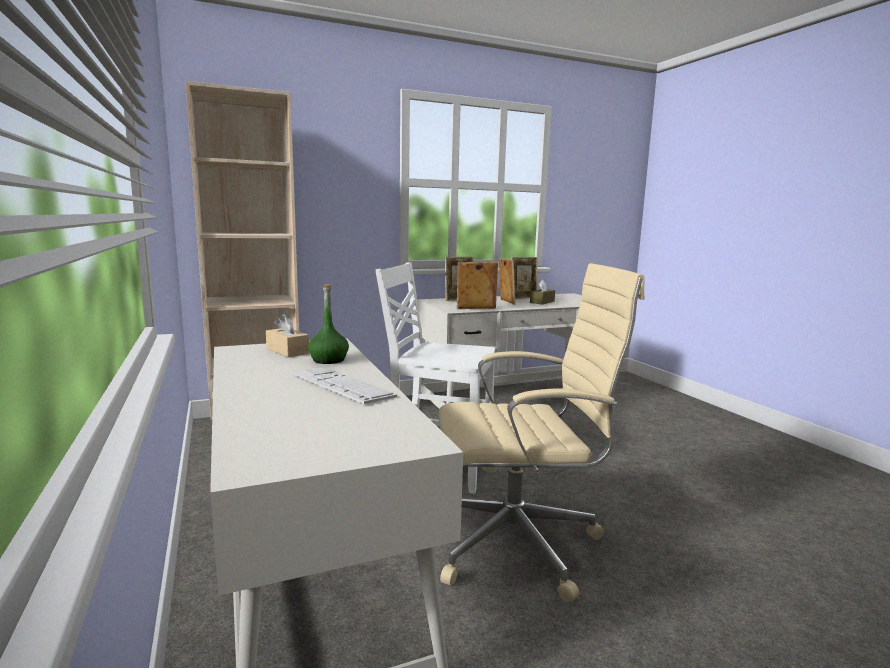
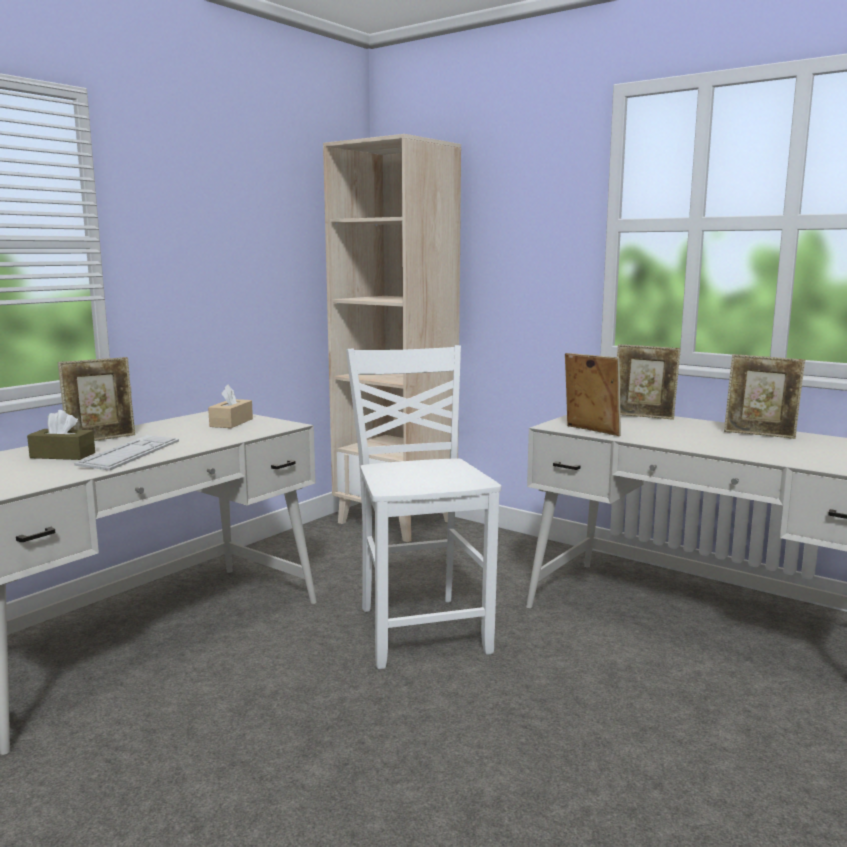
camera: 60 degrees right, 0 degrees up
green bottle [308,284,349,364] -> none
beige office chair [439,263,645,602] -> none
picture frame [499,258,516,305] -> picture frame moved to [58,357,135,441]
brown tissue box [530,280,555,305] -> brown tissue box moved to [27,410,95,460]

